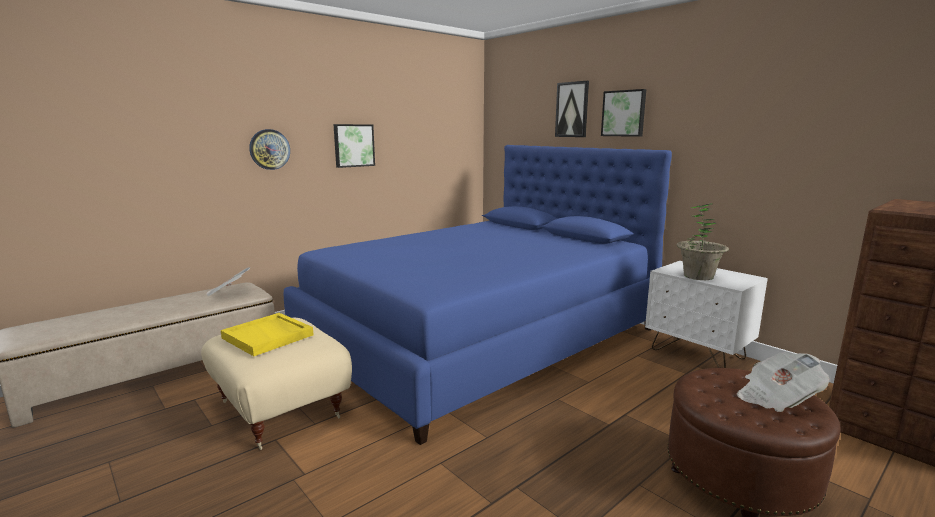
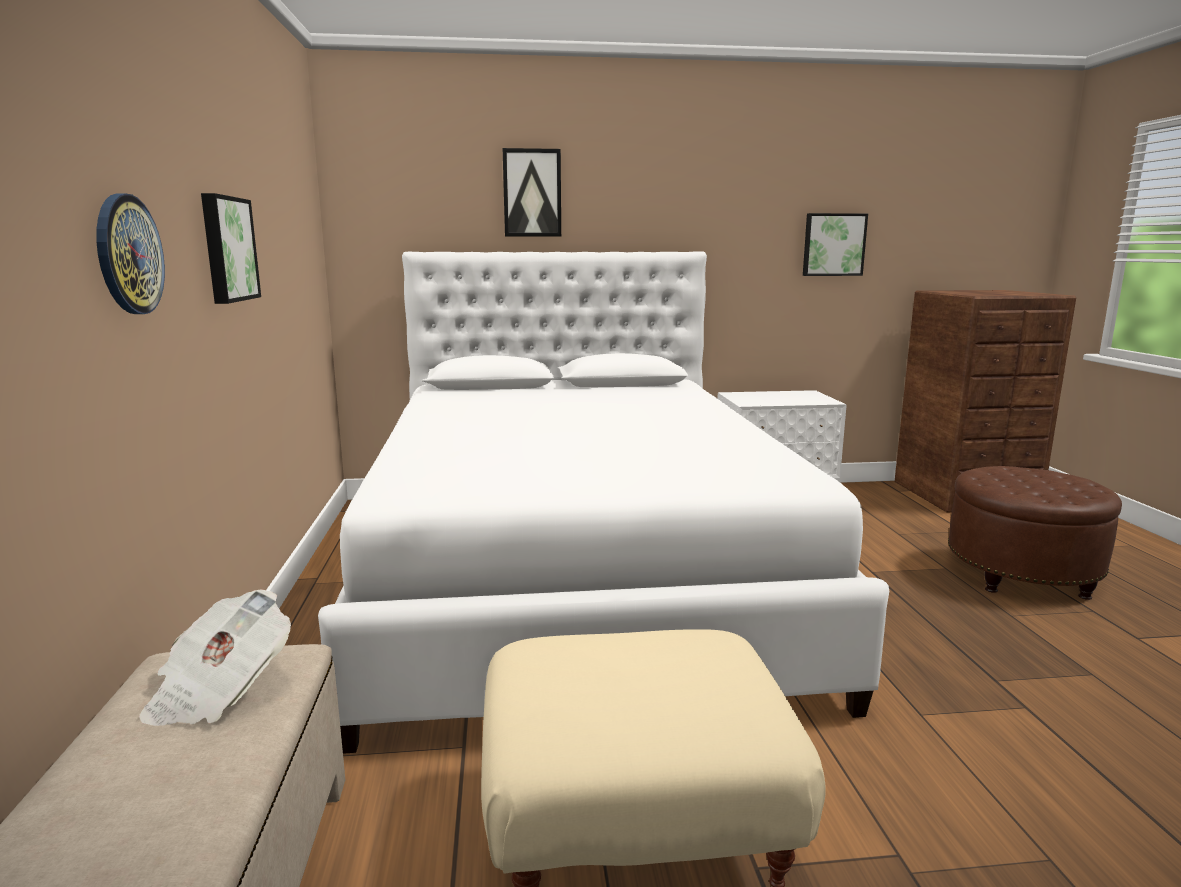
camera: 55 degrees left, 0 degrees up
yellow tray [221,313,314,356] -> none
blue bed [284,145,672,445] -> white bed [318,251,889,754]
picture [601,89,646,137] -> picture moved to [803,213,868,276]
potted plant [677,203,729,280] -> none
newspaper [737,352,829,412] -> none

